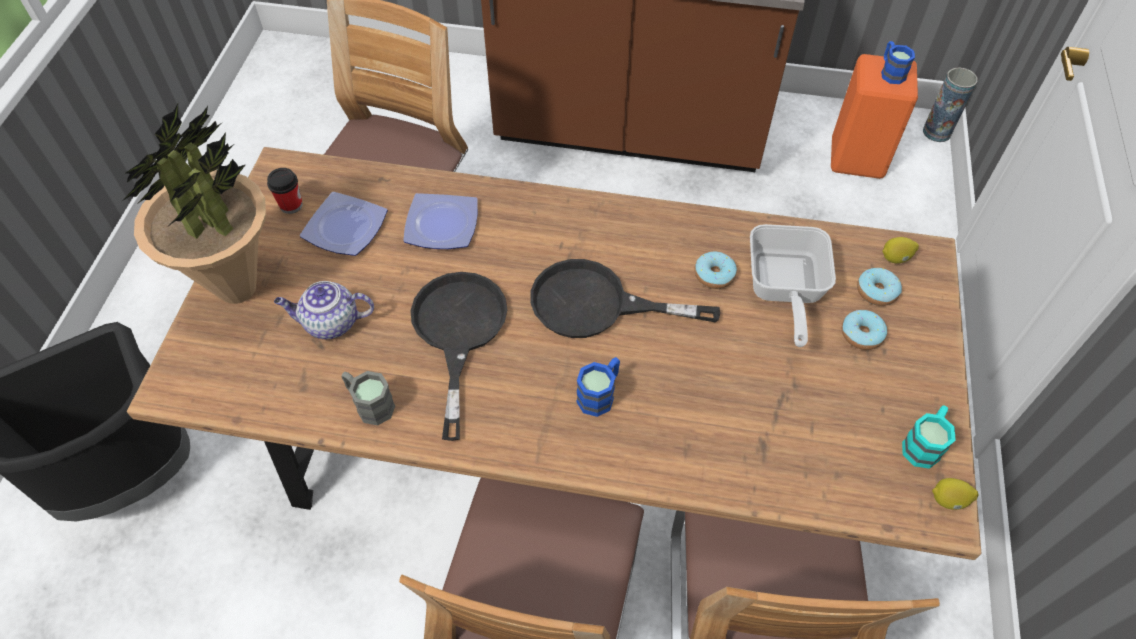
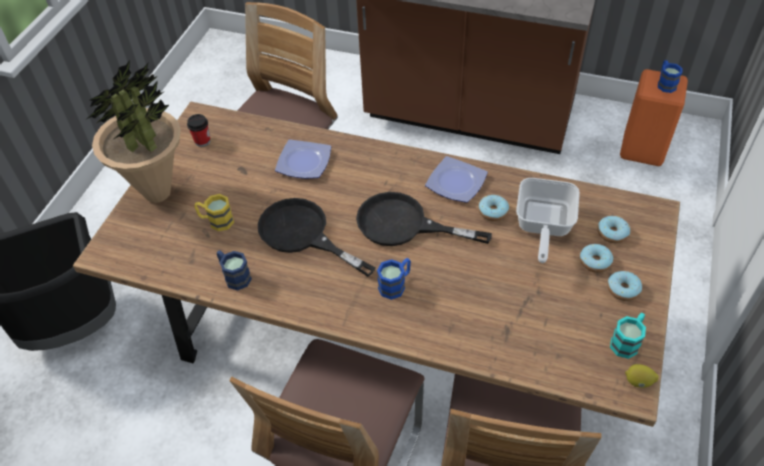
camera: 10 degrees right, 5 degrees down
teapot [274,281,374,339] -> yellow mug [194,194,234,231]
plate [300,192,388,256] -> plate moved to [425,156,488,203]
grey mug [342,371,395,425] -> blue mug [217,250,252,290]
black frying pan [411,272,508,441] -> black frying pan turned 60 degrees counterclockwise [258,198,376,277]
lemon [882,237,919,263] -> none
vase [923,67,978,142] -> none
none -> donut [607,271,642,301]

